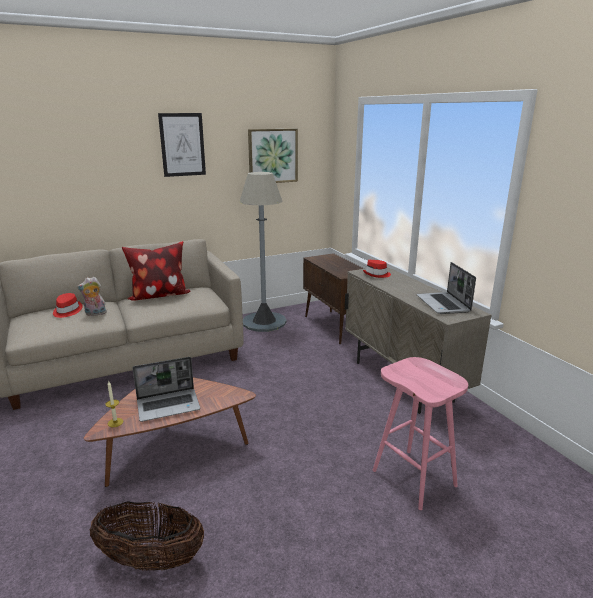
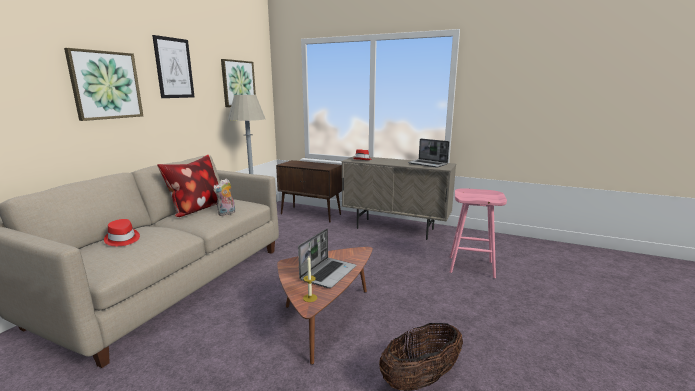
camera: 40 degrees left, 5 degrees down
plush toy [77,277,107,316] -> plush toy moved to [214,179,235,216]
none -> picture [64,48,143,121]

